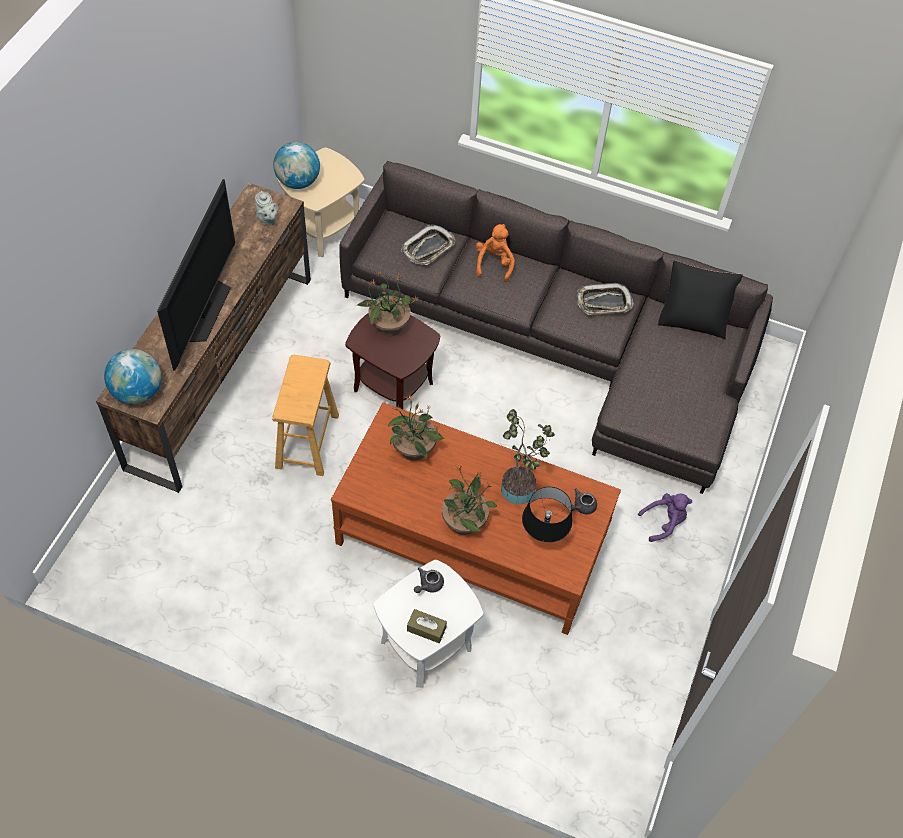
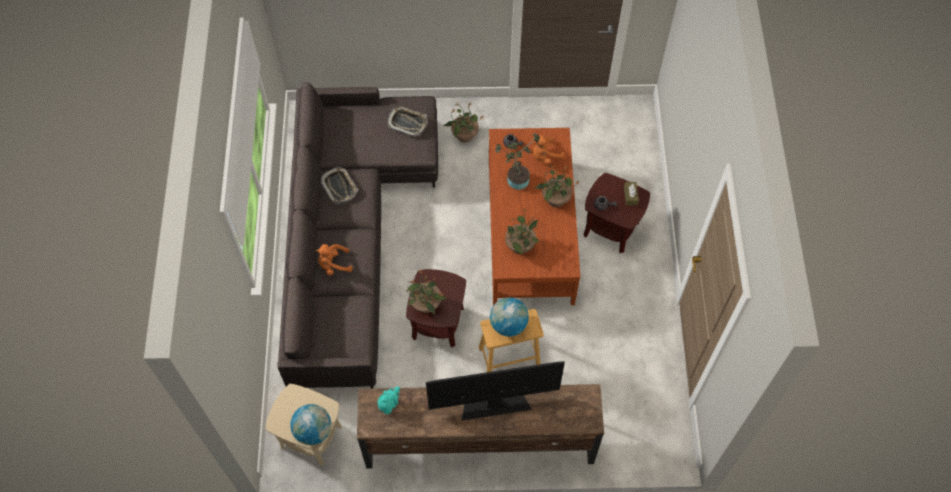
camera: 110 degrees left, 5 degrees up
globe [104,349,161,404] -> globe moved to [490,297,529,336]
grey teapot [255,191,278,226] -> turquoise teapot [377,386,400,414]
white side table [374,560,483,688] -> brown side table [584,173,650,253]
tray [401,225,455,265] -> tray moved to [388,106,428,137]
black table lamp [522,487,573,542] -> orange plush toy [533,135,565,165]
purple plush toy [638,493,692,542] -> potted plant [444,103,482,143]
black pillow [658,261,743,339] -> none

